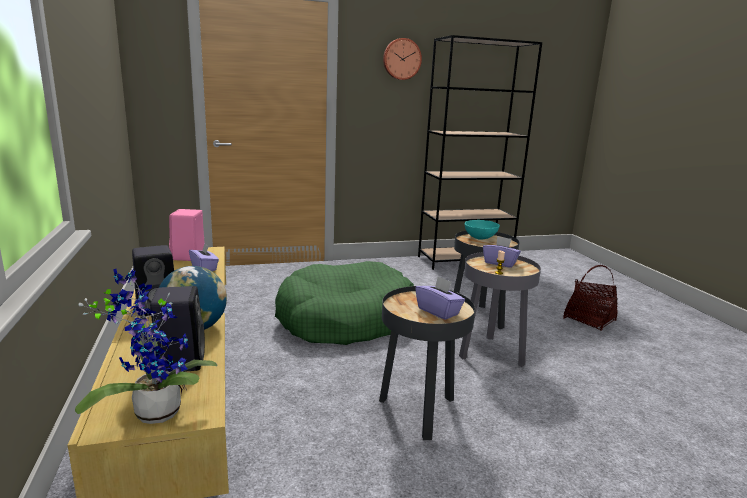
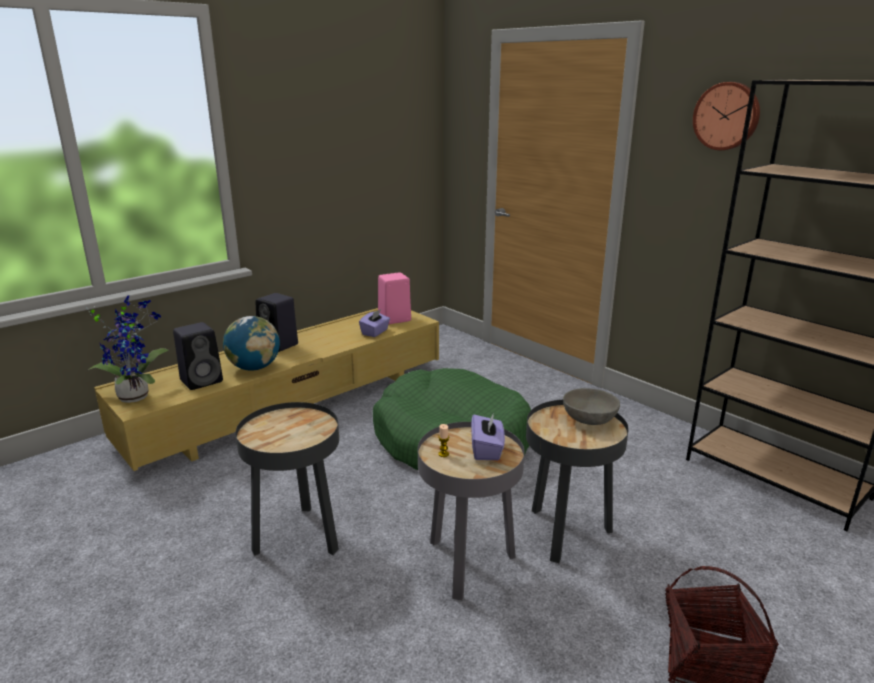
camera: 65 degrees right, 5 degrees up
purple tissue box [415,276,465,320] -> none
turquoise bowl [465,220,500,239] -> grey bowl [563,388,620,425]

